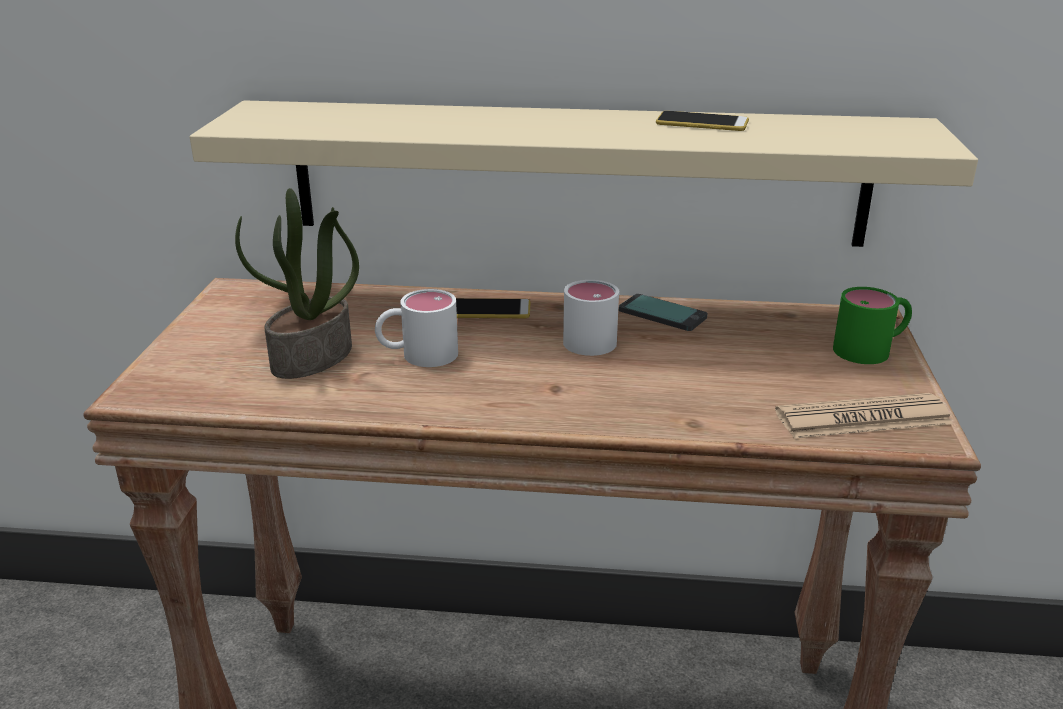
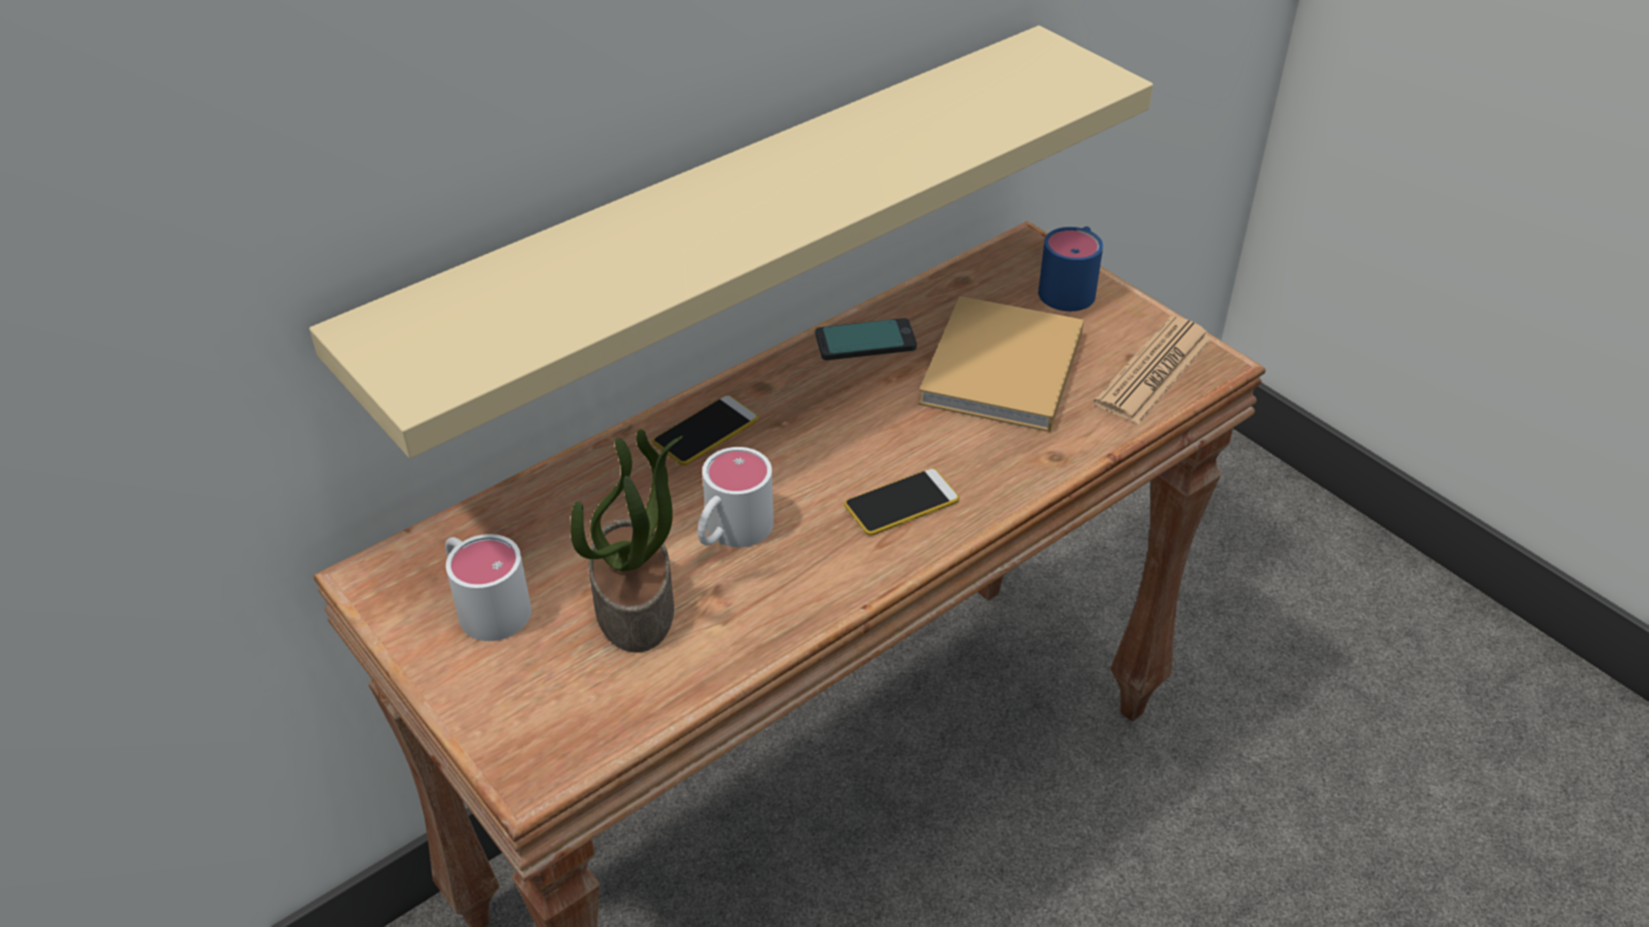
camera: 45 degrees left, 15 degrees up
white mug [563,280,619,356] -> white mug moved to [445,534,531,641]
phone [656,111,749,131] -> phone moved to [844,468,960,536]
green mug [833,287,912,364] -> blue mug [1038,226,1103,311]
none -> beige book [919,296,1084,432]

